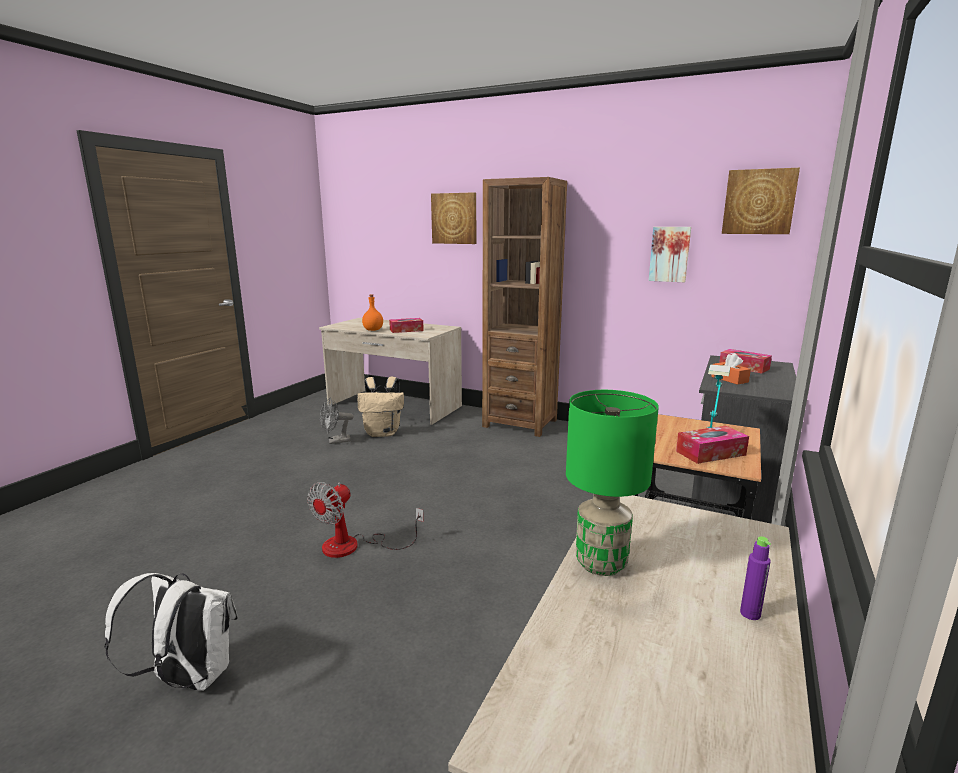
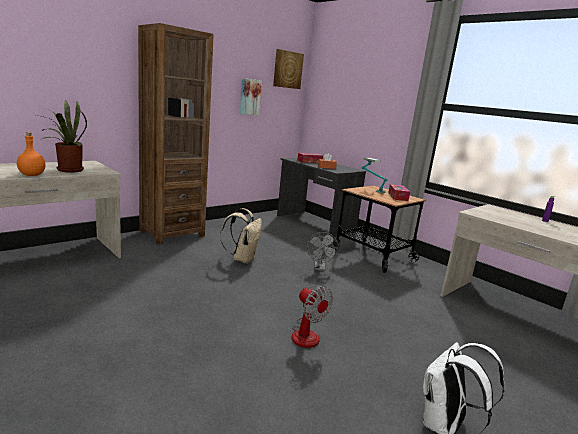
camera: 70 degrees left, 0 degrees up
grey fan [320,397,354,444] -> grey fan moved to [307,232,338,271]
beige backpack [357,376,404,437] -> beige backpack moved to [220,208,262,264]
tissue box [389,318,424,333] -> potted plant [36,100,87,173]
picture [431,192,476,244] -> none
green table lamp [566,390,659,576] -> none

